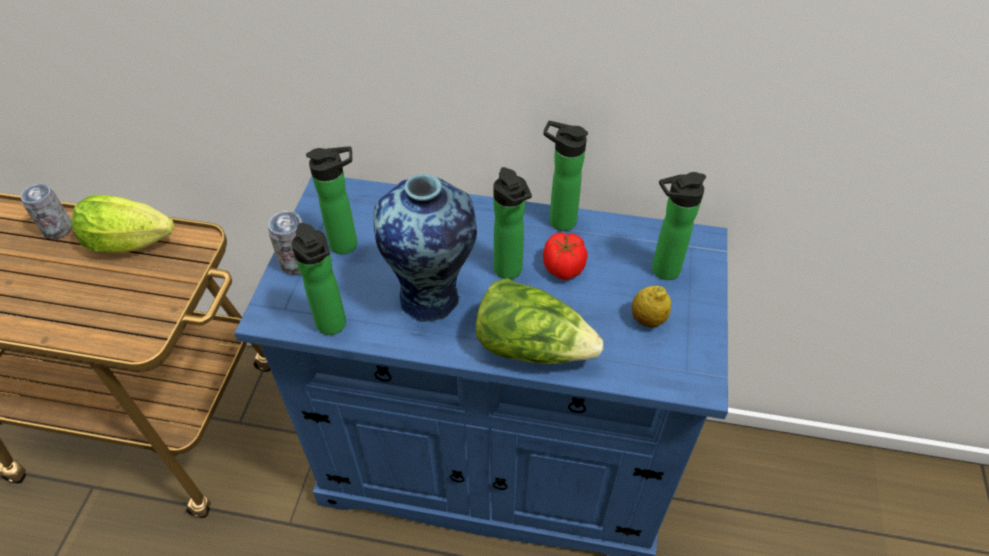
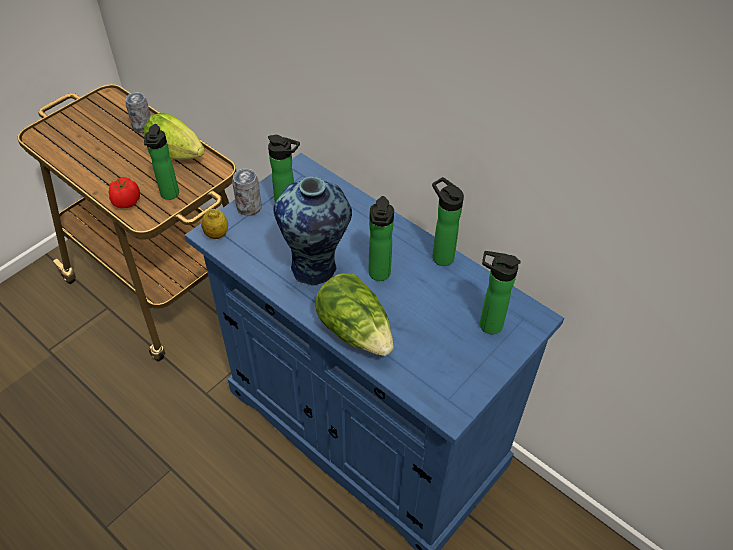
camera: 30 degrees right, 0 degrees up
bottle [291,223,346,335] -> bottle moved to [144,124,179,200]
tomato [543,232,588,280] -> tomato moved to [109,177,140,208]
lemon [632,286,671,328] -> lemon moved to [201,209,228,239]

